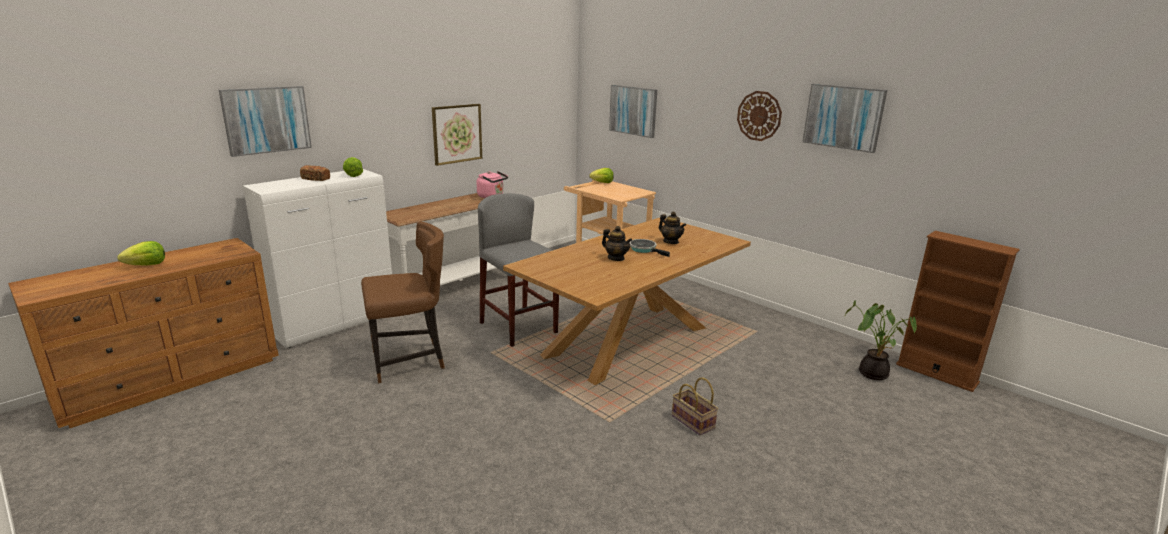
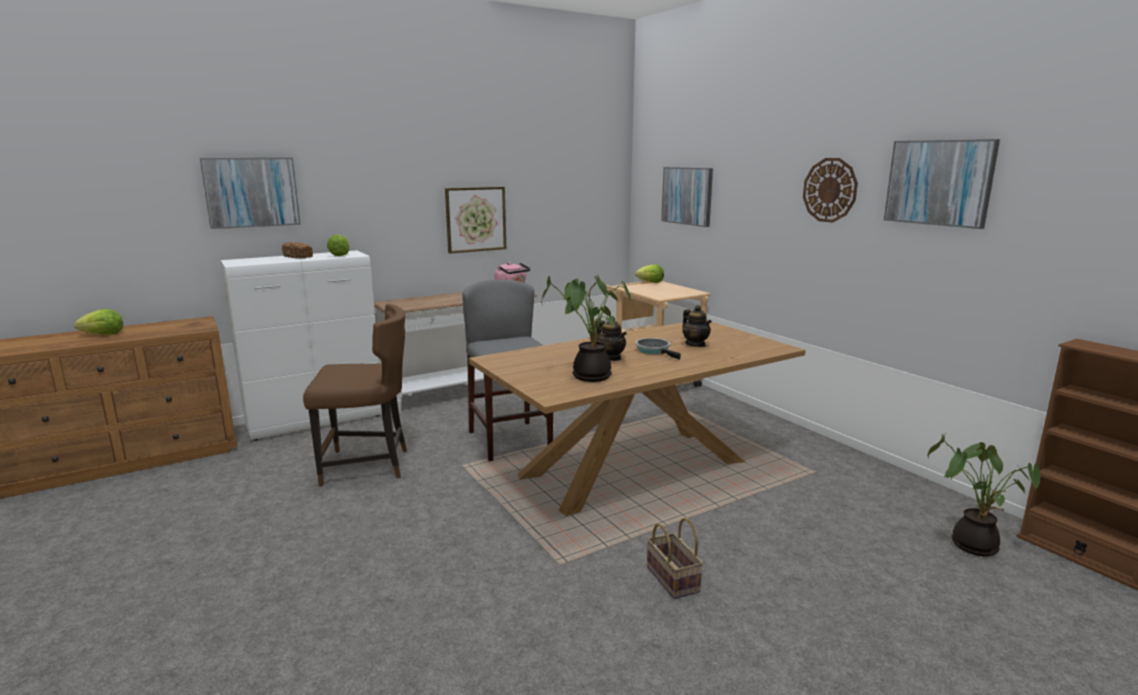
camera: 15 degrees right, 5 degrees down
none -> potted plant [541,275,631,382]

